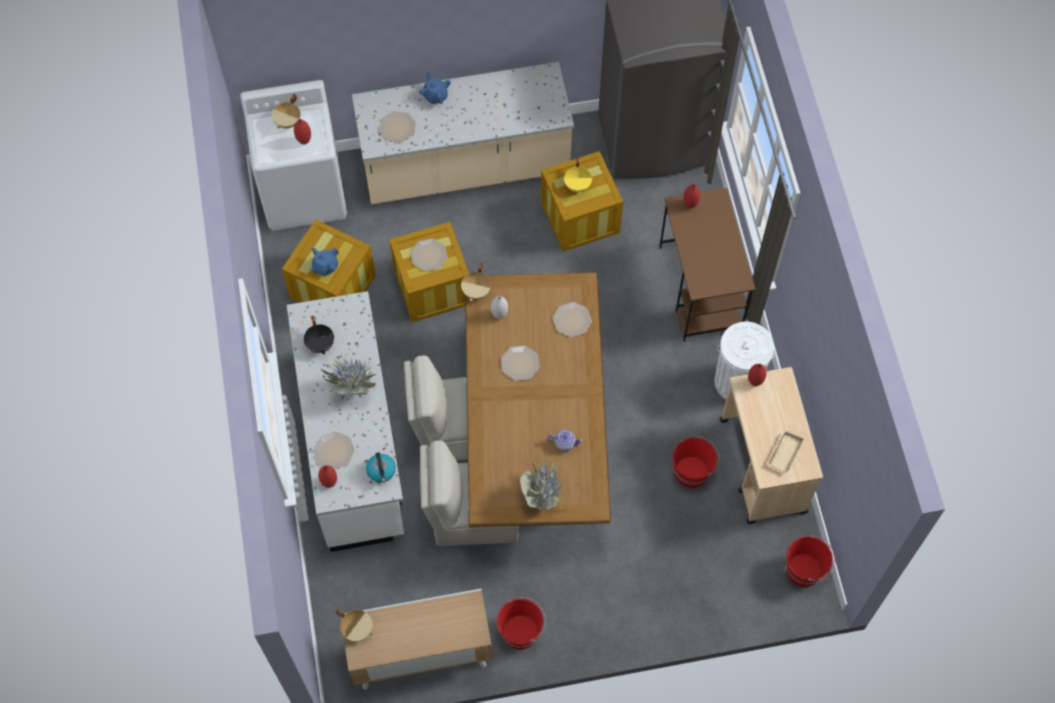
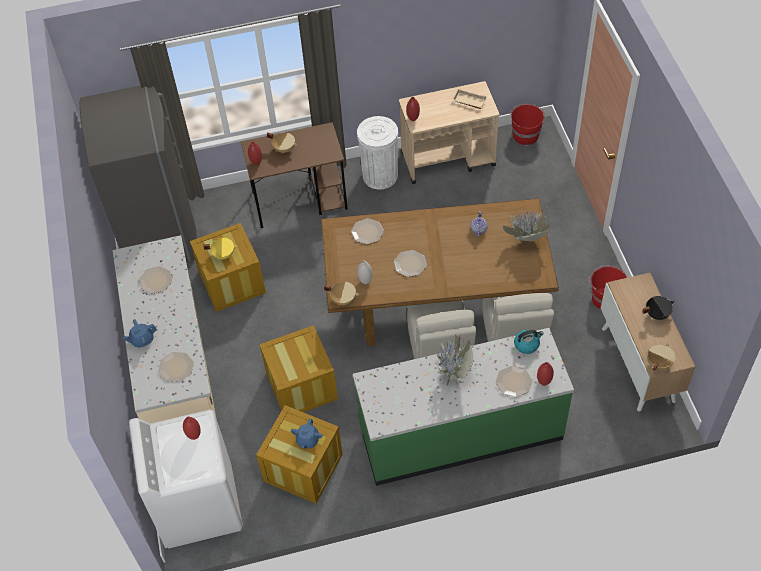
camera: 90 degrees left, 10 degrees down
beige cooking pot [271,94,300,128] -> beige cooking pot moved to [267,132,297,153]
white counter [286,291,404,552] -> green counter [353,328,574,486]
black cooking pot [304,315,334,354] -> black cooking pot moved to [642,296,674,320]
blue teapot [310,247,339,276] -> blue teapot turned 60 degrees clockwise [291,419,322,449]
plate [410,238,448,271] -> plate moved to [139,266,173,294]
red bucket [673,436,720,488] -> none

